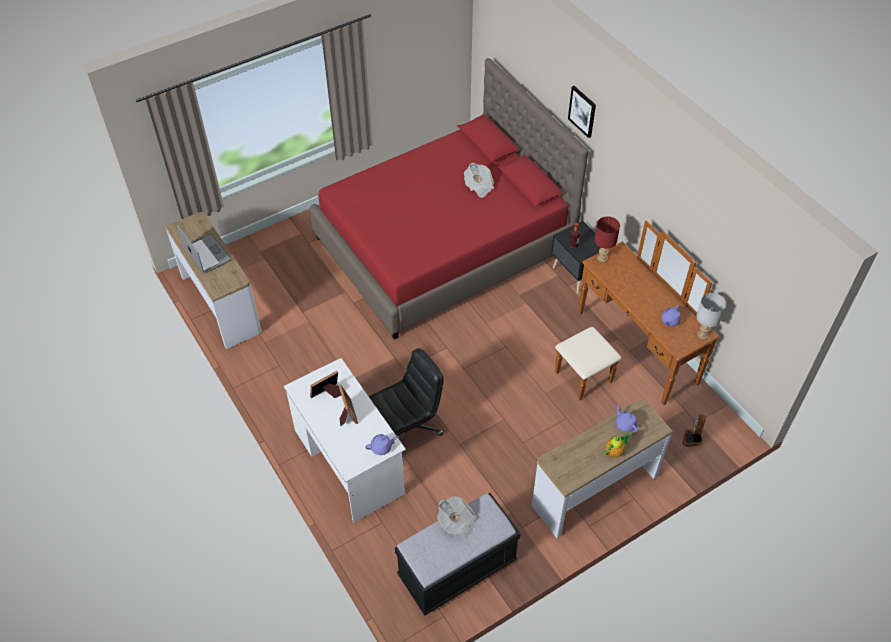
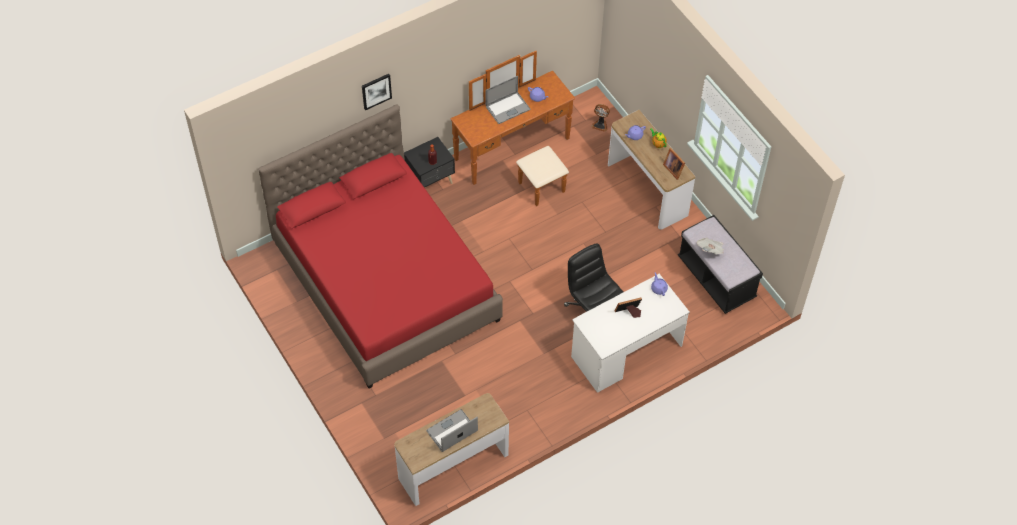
camera: 90 degrees left, 5 degrees up
picture frame [310,371,342,398] -> picture frame moved to [663,148,685,180]
newspaper [464,163,494,198] -> none
red table lamp [594,217,620,263] -> none
grey table lamp [696,293,726,340] -> none
none -> laptop [485,76,530,124]

